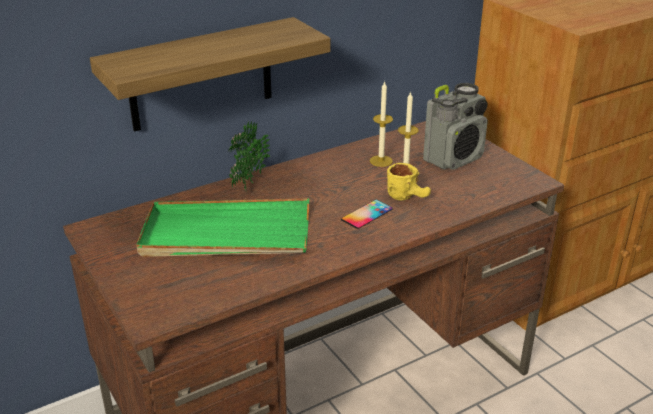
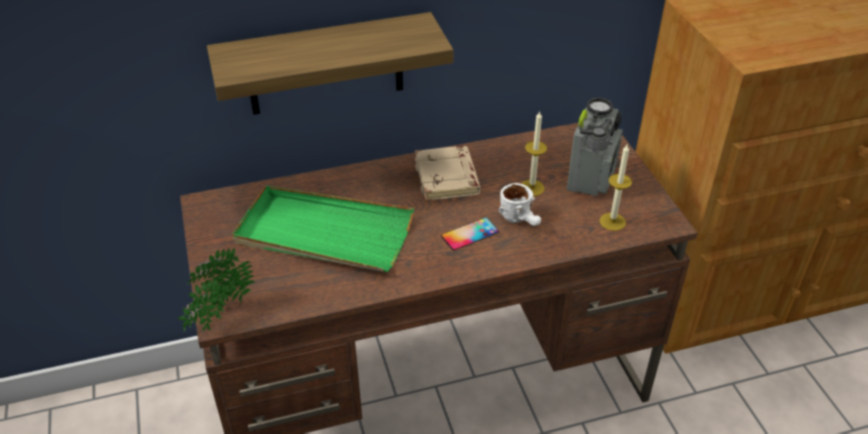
camera: 15 degrees right, 10 degrees up
potted plant [228,122,270,192] -> potted plant moved to [178,248,255,331]
candle [370,81,393,167] -> candle moved to [600,143,632,231]
yellow mug [387,163,431,201] -> white mug [499,183,541,226]
radio [423,83,488,170] -> radio turned 45 degrees counterclockwise [567,98,623,196]
none -> beige book [415,146,481,201]

